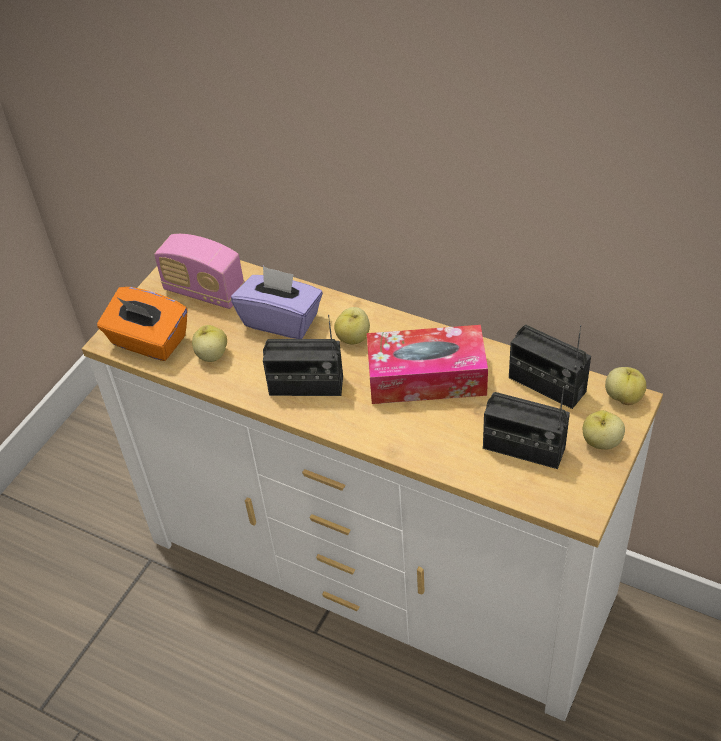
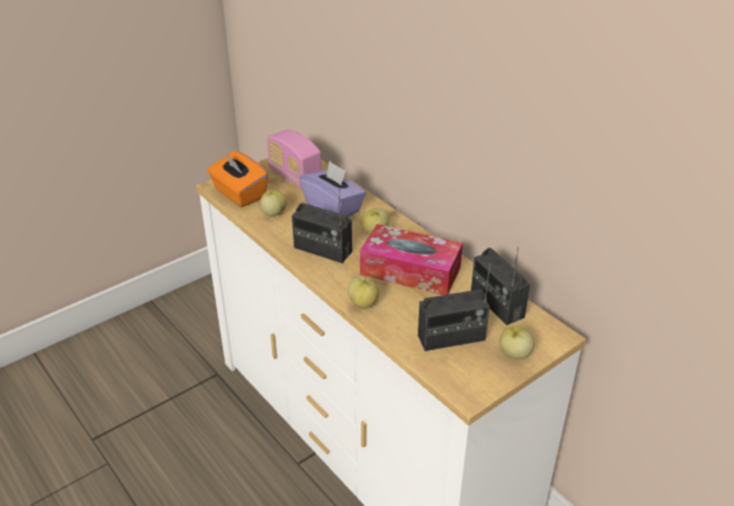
camera: 20 degrees right, 10 degrees down
radio [483,386,570,469] -> radio turned 60 degrees counterclockwise [418,263,490,351]
apple [605,367,646,405] -> apple moved to [347,277,379,309]

